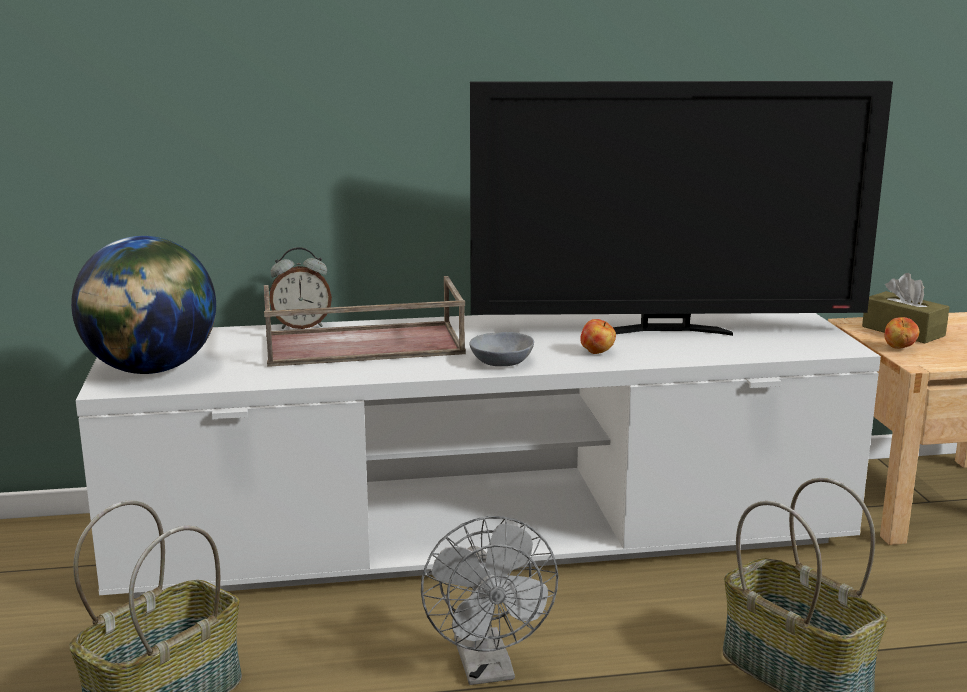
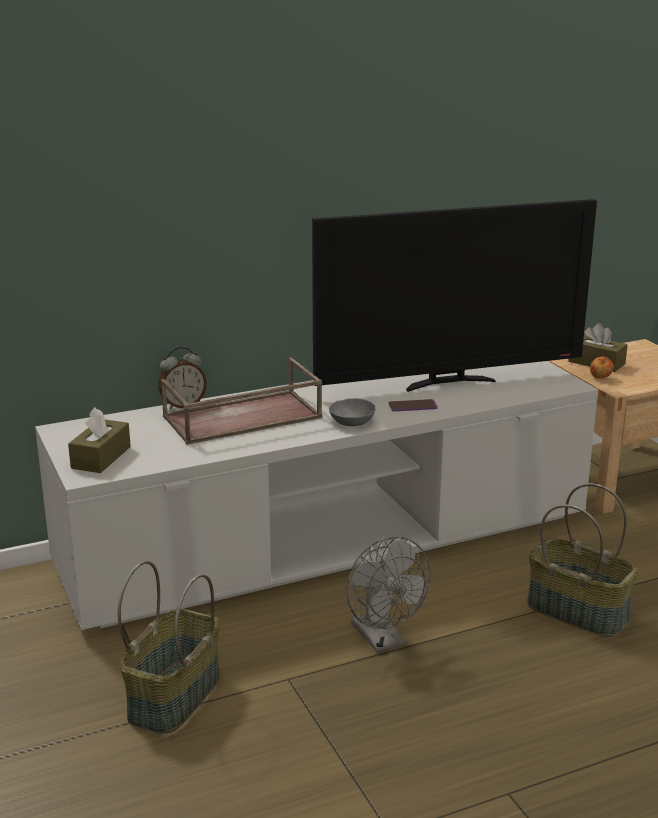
camera: 15 degrees left, 5 degrees up
globe [71,236,216,374] -> brown tissue box [68,408,131,473]
apple [580,319,616,354] -> phone [389,399,438,411]

